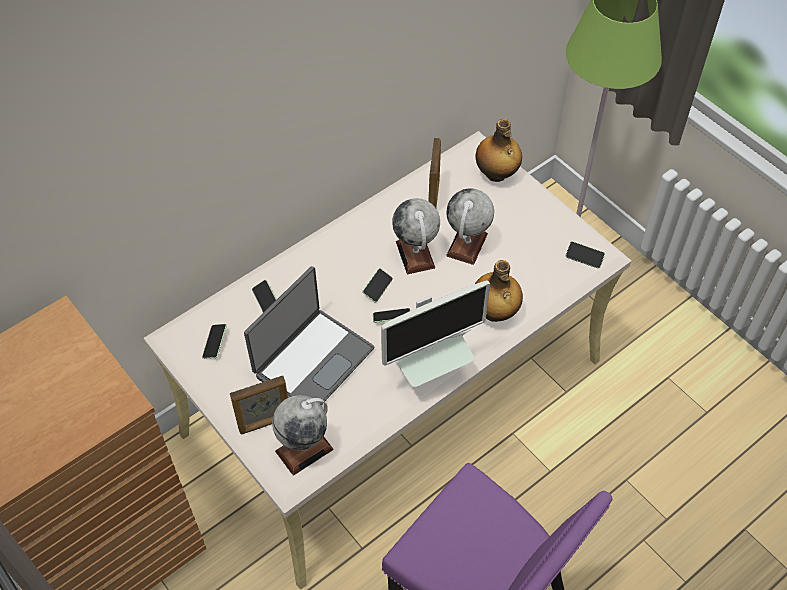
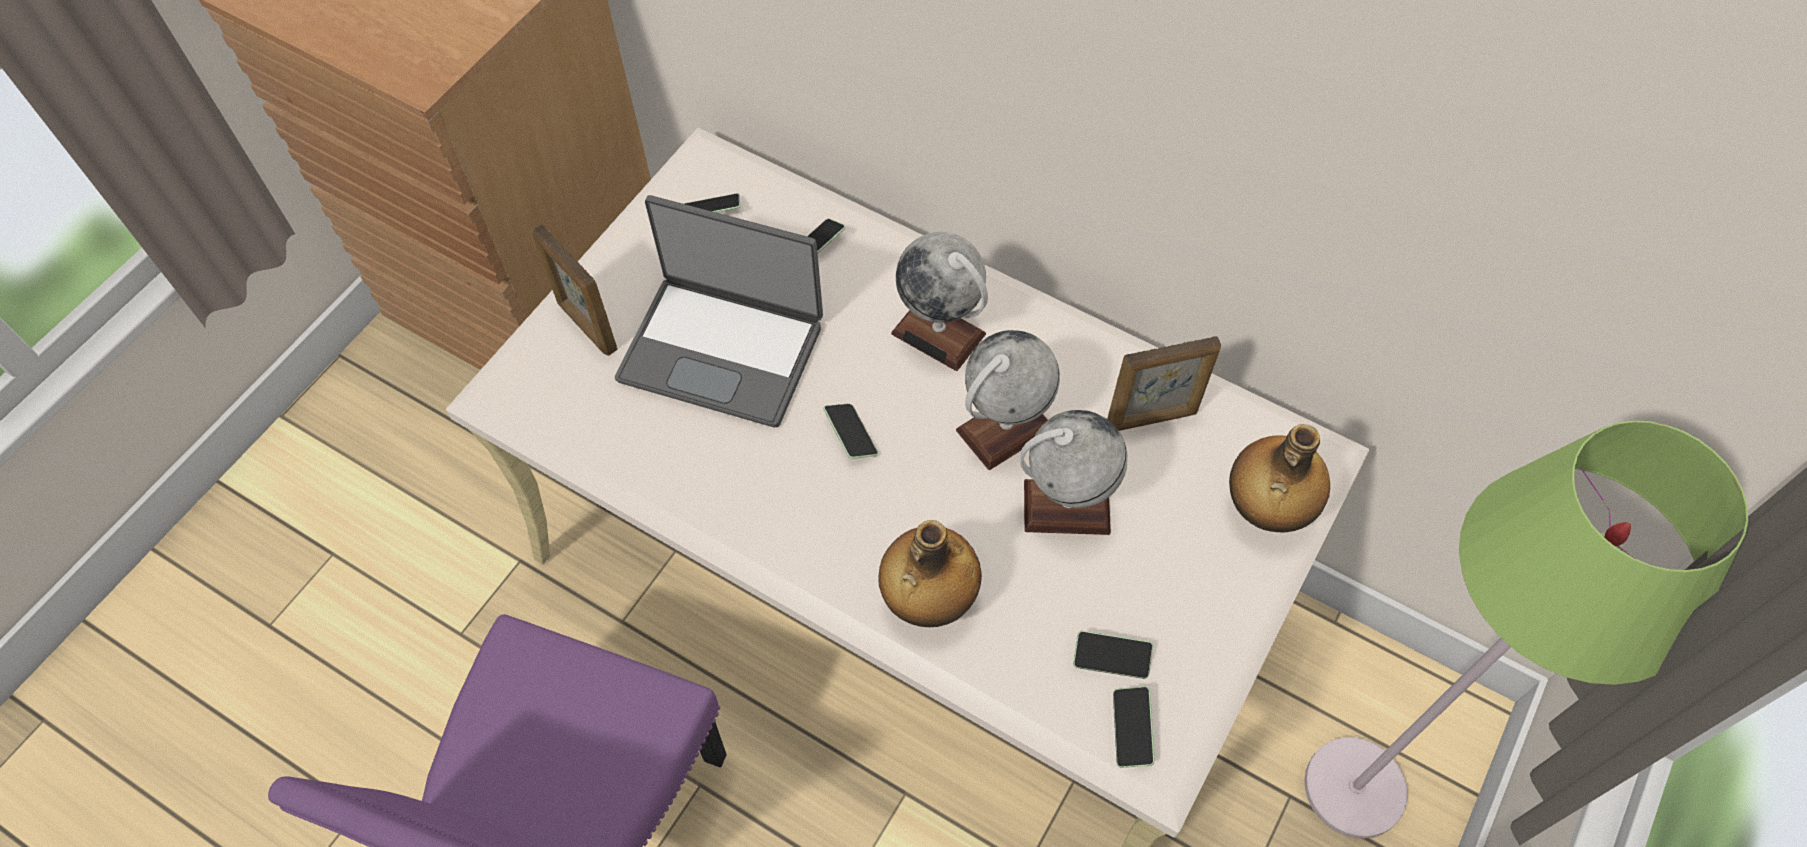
camera: 70 degrees right, 5 degrees up
globe [272,395,333,476] -> globe moved to [891,232,988,371]
phone [362,268,393,303] -> phone moved to [1073,631,1153,679]
monitor [381,281,490,387] -> none

